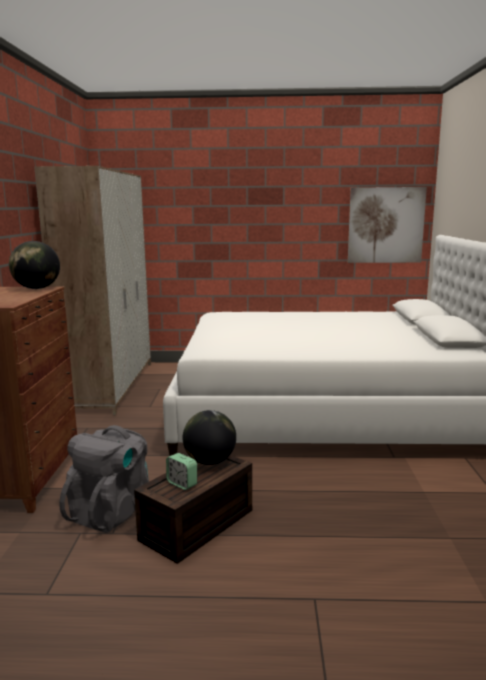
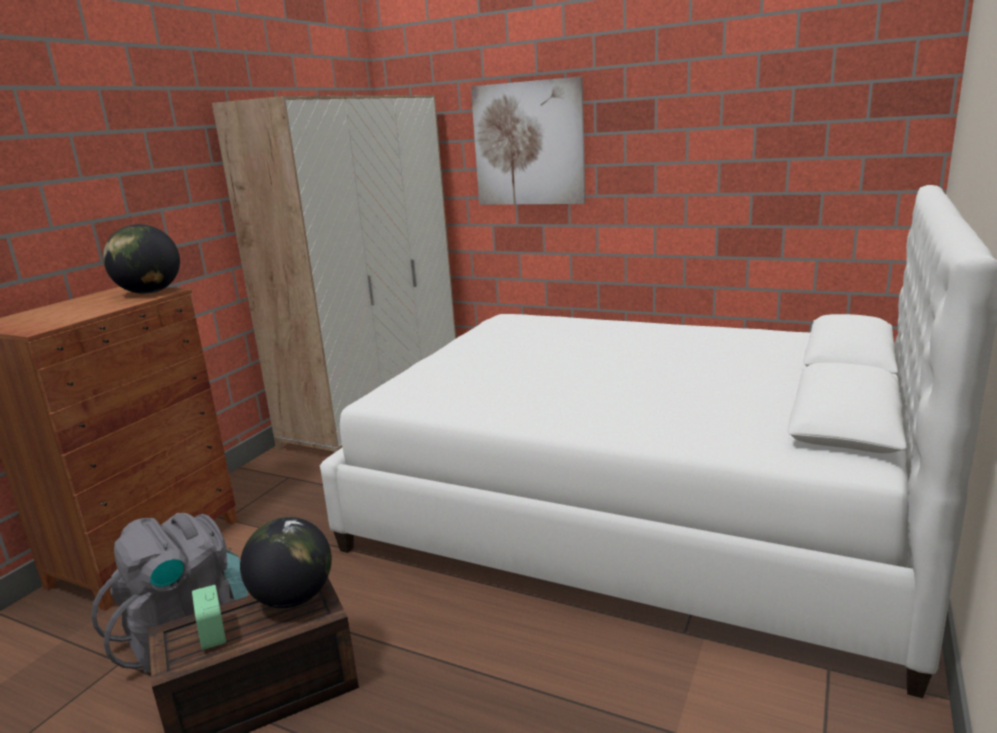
camera: 25 degrees right, 5 degrees up
picture [348,187,427,263] -> picture moved to [471,77,585,205]

